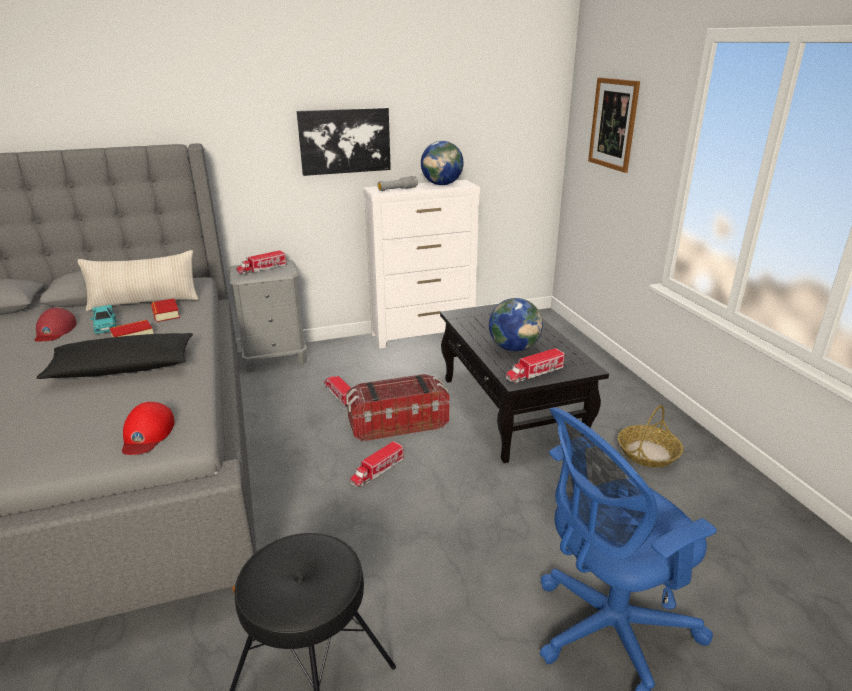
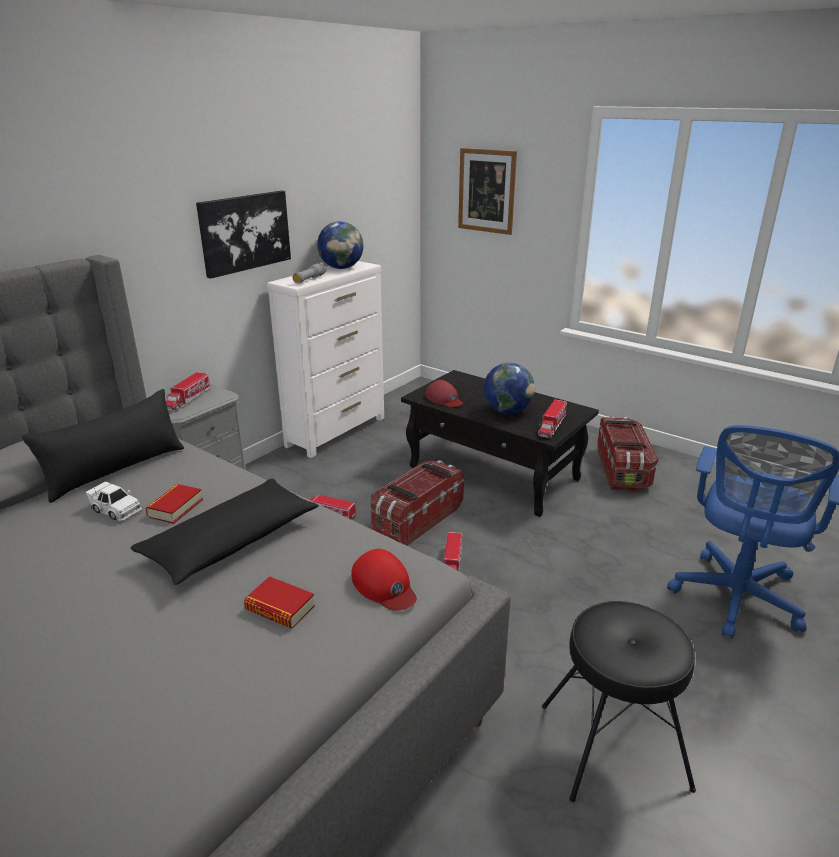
camera: 35 degrees left, 0 degrees up
red cap [35,308,77,342] -> red cap moved to [425,380,463,407]
beige pillow [77,250,199,311] -> black pillow [22,389,184,503]
turquoise toy car [90,305,116,334] -> white toy car [86,481,142,521]
book [151,298,180,322] -> book moved to [244,576,315,629]
basket [618,405,684,468] -> storage box [598,417,658,491]

